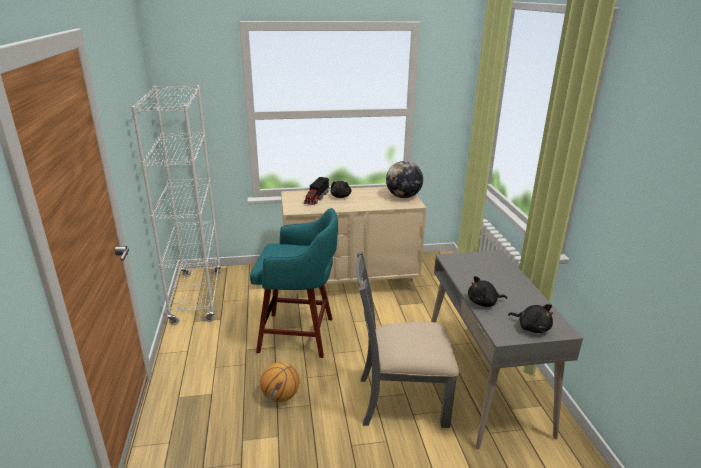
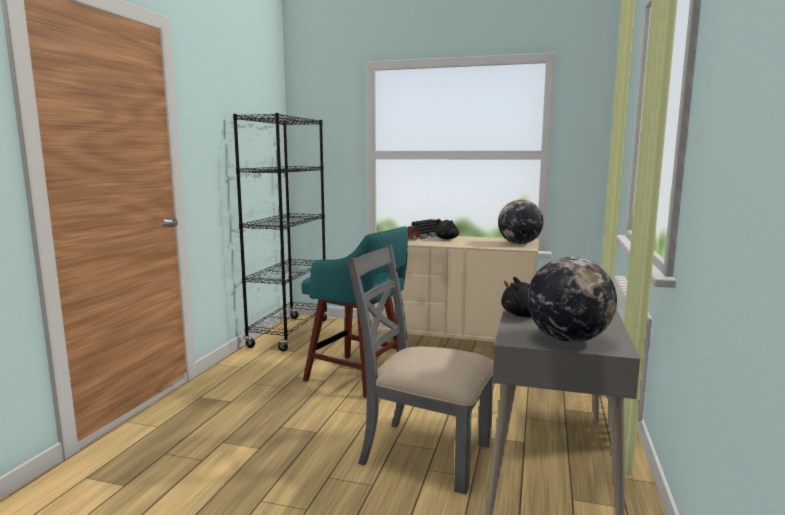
camera: 25 degrees right, 15 degrees down
white bookcase [131,85,222,325] -> black bookcase [233,113,328,351]
basketball [260,362,299,402] -> none
black plush toy [508,304,553,333] -> globe [527,257,617,342]

